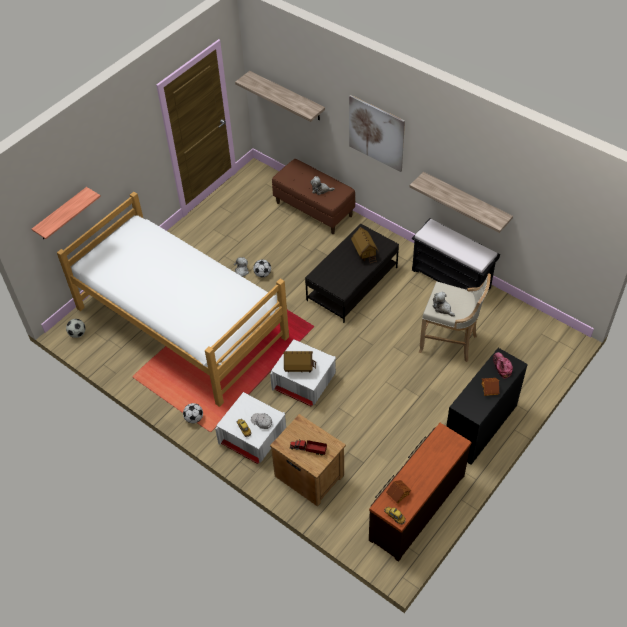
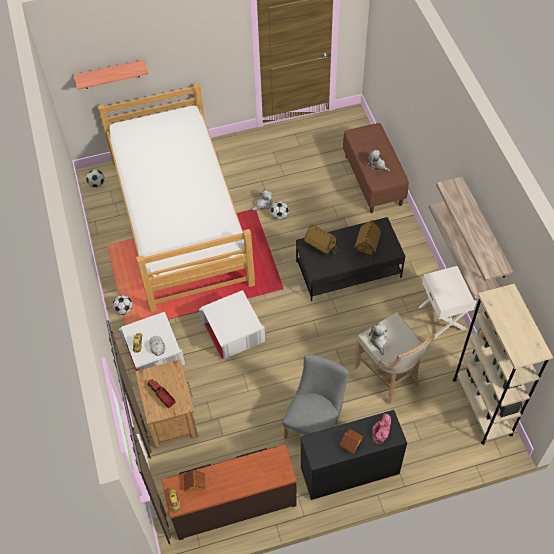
camera: 35 degrees right, 5 degrees up
shelf [235,71,325,122] -> shelf moved to [436,176,513,281]
toy house [284,351,317,372] -> toy house moved to [304,225,339,255]
picture [349,95,405,172] -> none
black bench [412,218,500,290] -> white nightstand [419,266,477,338]
none -> grey chair [282,354,349,440]
none -> beige bookcase [453,284,553,445]

